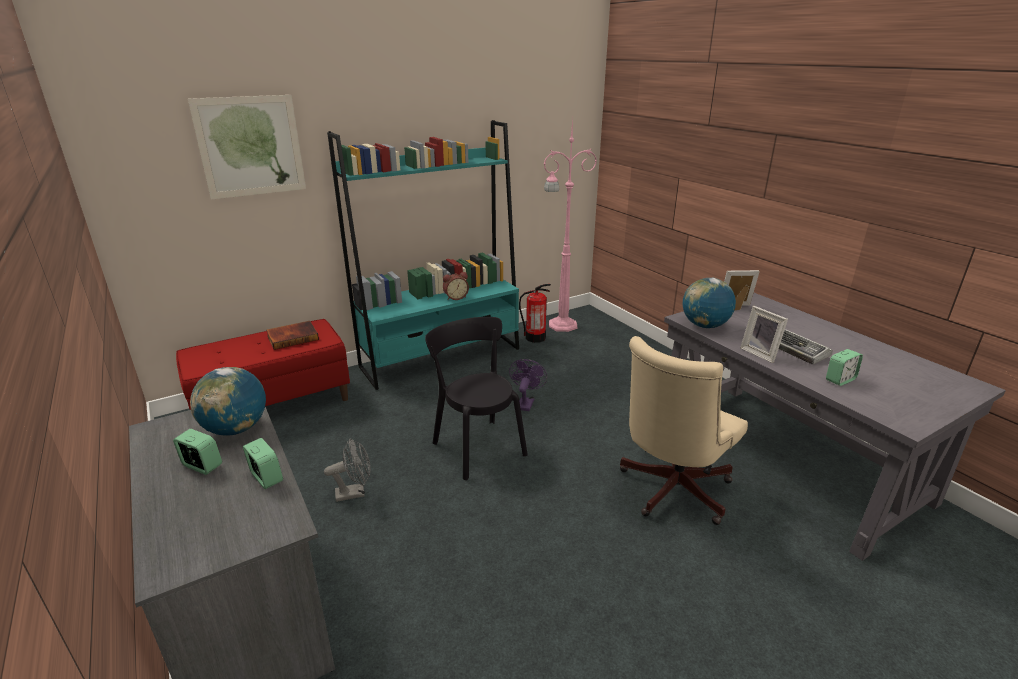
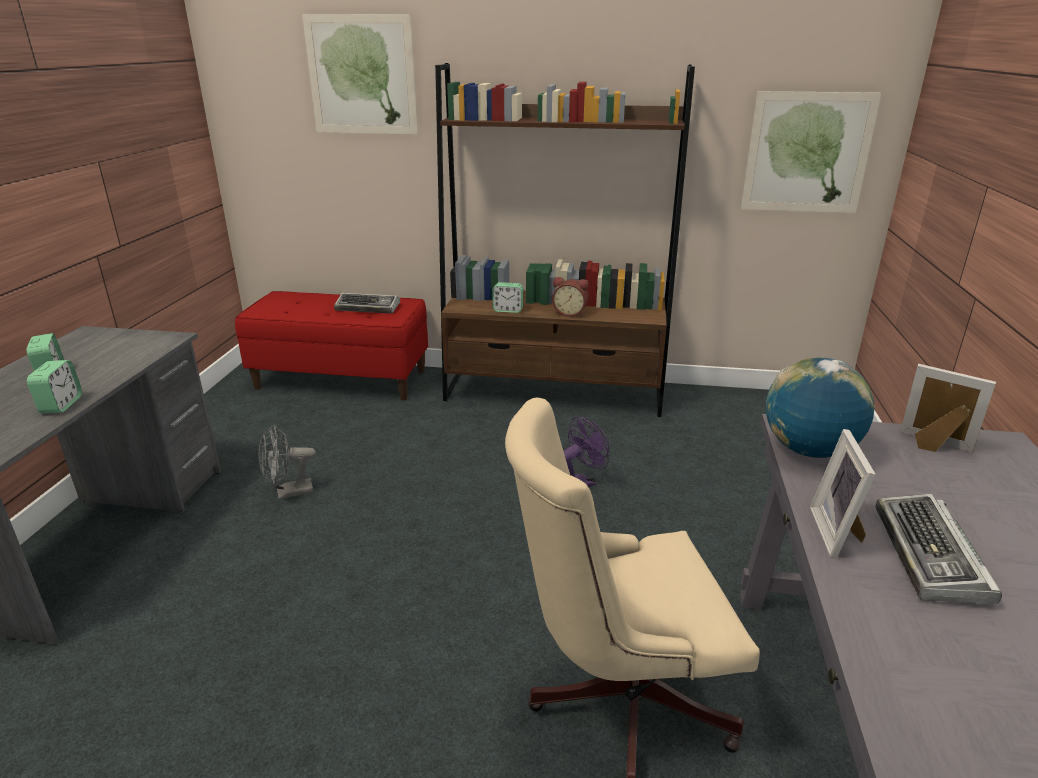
camera: 40 degrees right, 0 degrees up
globe [190,367,266,436] -> none
book [266,321,319,350] -> keyboard [334,293,400,314]
grey fan [324,438,370,502] -> grey fan turned 135 degrees clockwise [258,425,316,500]
turquoise bookcase [327,120,519,390] -> brown bookcase [435,63,695,417]
black chair [425,317,528,480] -> none
fire extinguisher [519,284,551,343] -> none
pink floor lamp [543,118,597,332] -> none
alarm clock [826,349,863,386] -> alarm clock moved to [492,282,524,313]
none -> picture [741,91,882,213]

